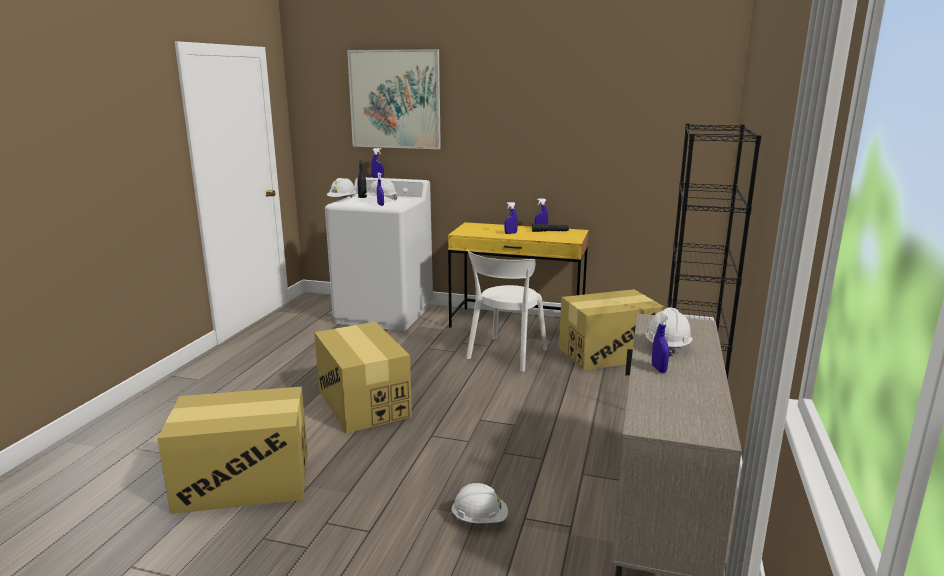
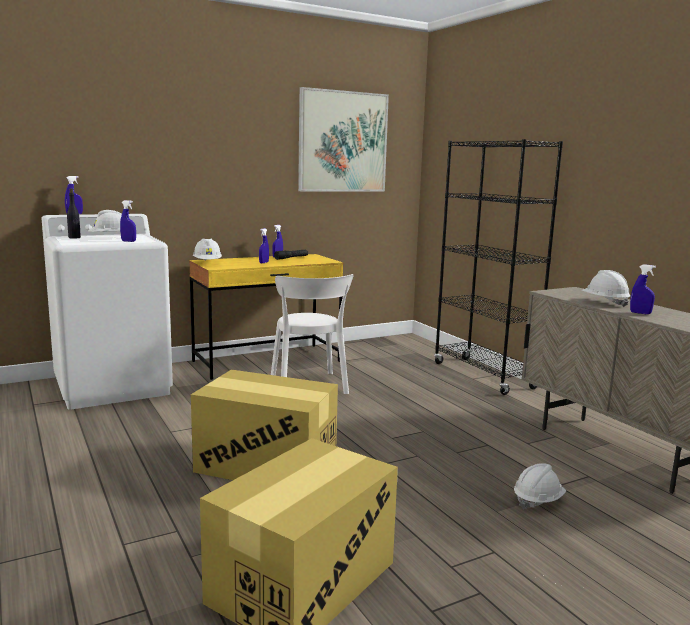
camera: 45 degrees left, 5 degrees down
white hard hat [327,178,356,198] -> white hard hat moved to [193,239,222,261]
picture [347,49,441,149] -> picture moved to [298,87,389,192]
cardboard box [559,289,665,370] -> none

